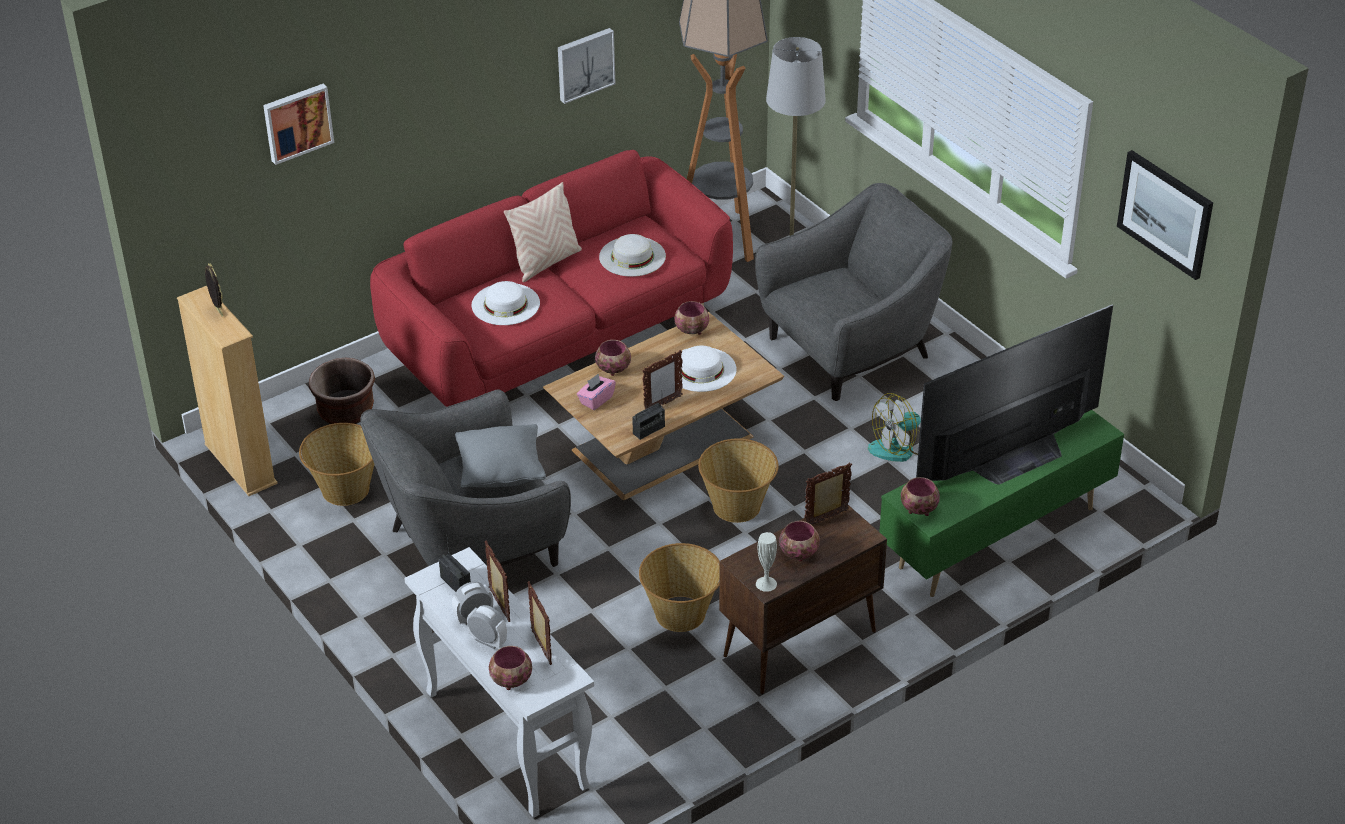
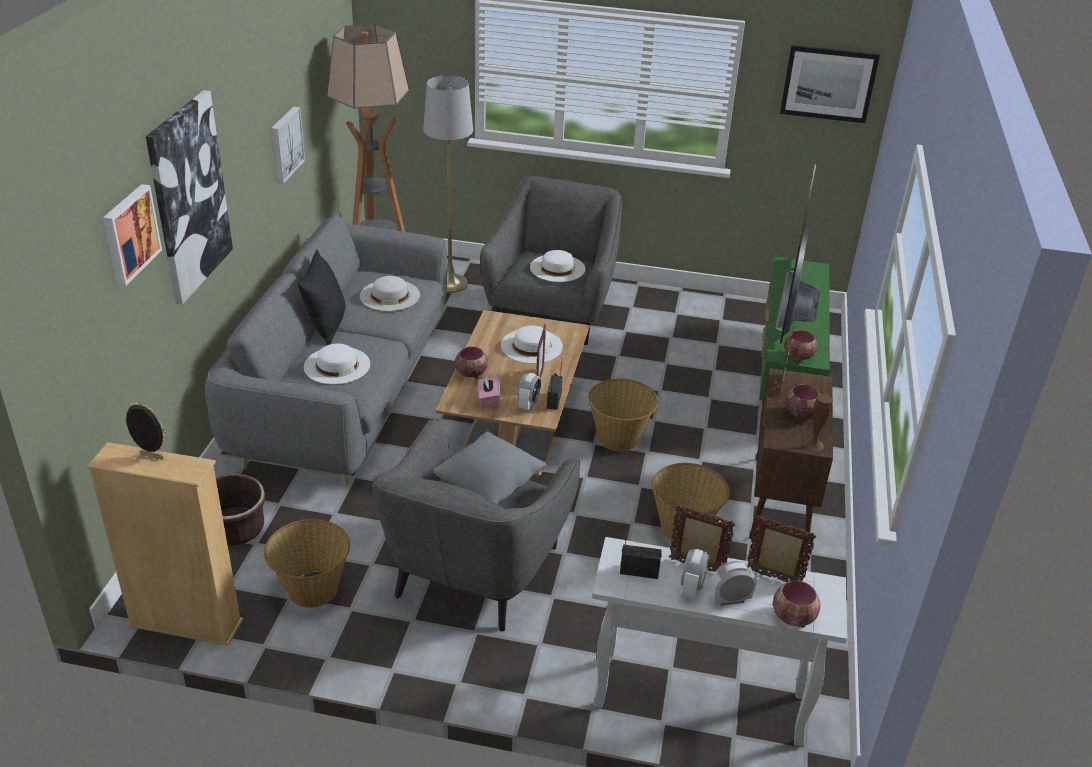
camera: 45 degrees left, 5 degrees down
red sofa [370,150,733,407] -> grey sofa [205,215,447,485]
beige pillow [504,182,582,282] -> black pillow [298,249,346,345]
bowl [674,301,709,335] -> none
white vase [756,532,777,592] -> brown vase [804,394,833,451]
fan [868,393,921,462] -> none
none -> picture [146,90,233,305]
none -> alarm clock [518,373,541,411]
none -> white hat [530,250,585,282]

